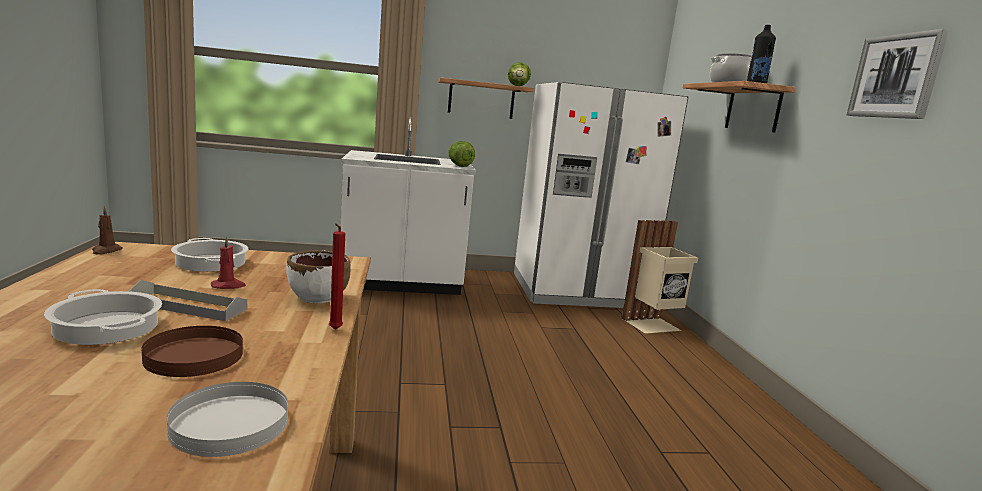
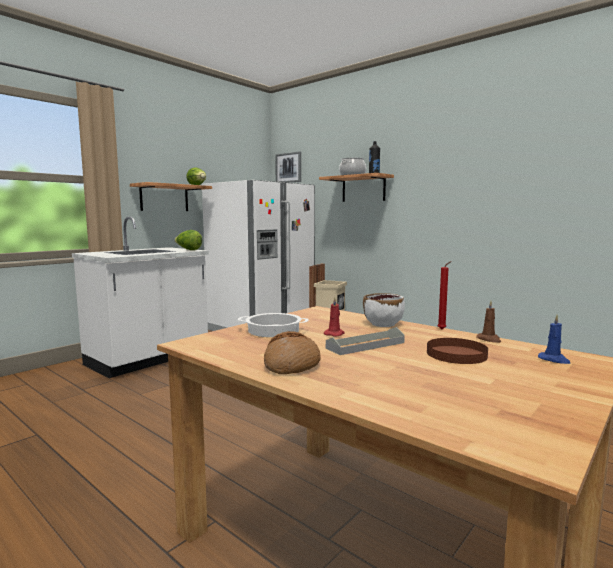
camera: 40 degrees left, 5 degrees down
cooking pot [44,289,162,345] -> none
brown candle [92,206,123,255] -> brown candle moved to [476,301,501,343]
white plate [167,382,288,457] -> blue candle [538,315,570,364]
picture [847,28,949,119] -> picture moved to [275,151,301,183]
none -> bread [264,331,321,374]

